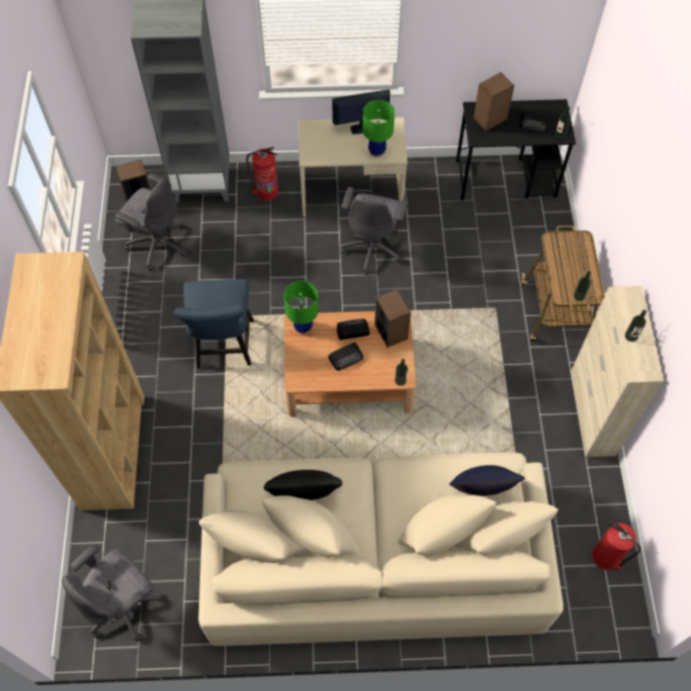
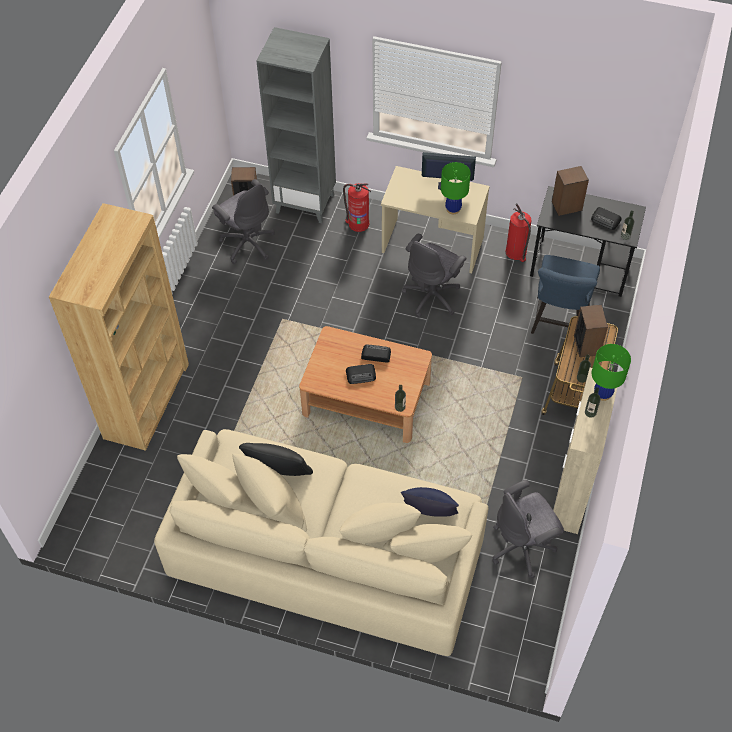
camera: 20 degrees right, 5 degrees down
grey office chair [62,544,162,641] -> grey office chair moved to [493,480,564,579]
blue chair [174,279,254,368] -> blue chair moved to [531,255,600,334]
green table lamp [284,281,319,334] -> green table lamp moved to [592,344,631,401]
speaker [374,289,411,348] -> speaker moved to [574,305,608,357]
fire extinguisher [592,521,641,570] -> fire extinguisher moved to [506,203,532,262]

